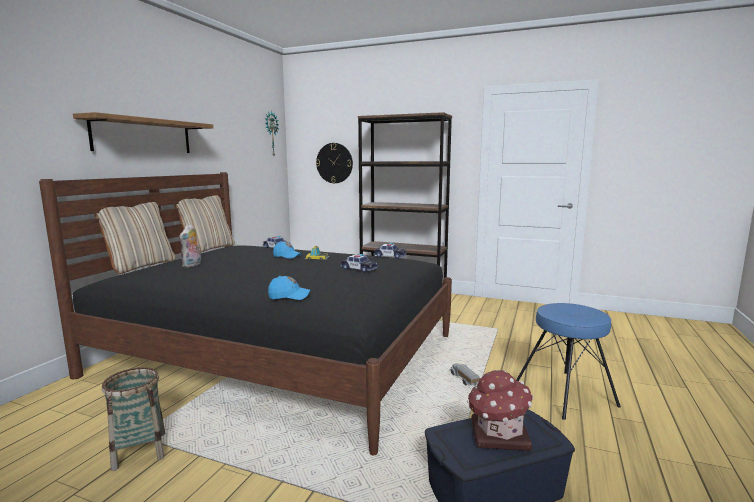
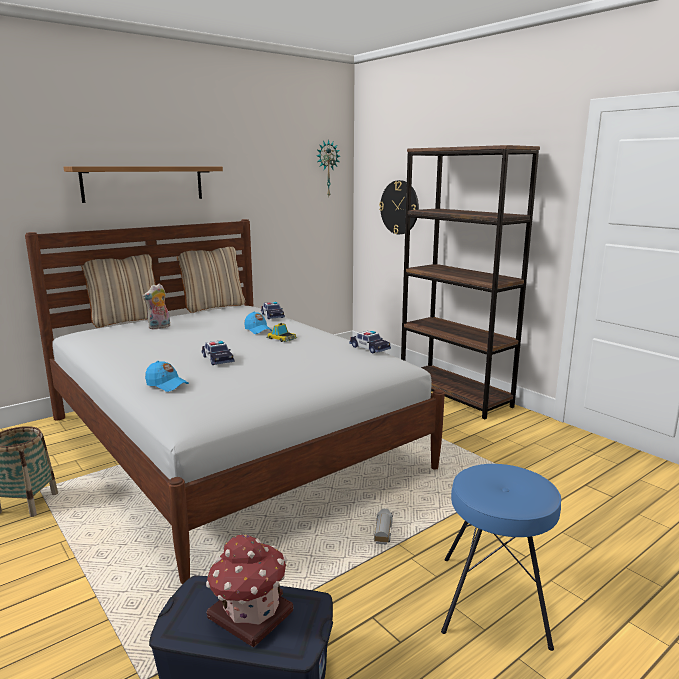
camera: 30 degrees right, 5 degrees up
black bed [39,172,452,455] -> white bed [25,219,445,584]
toy car [340,254,378,272] -> toy car moved to [202,340,234,365]

